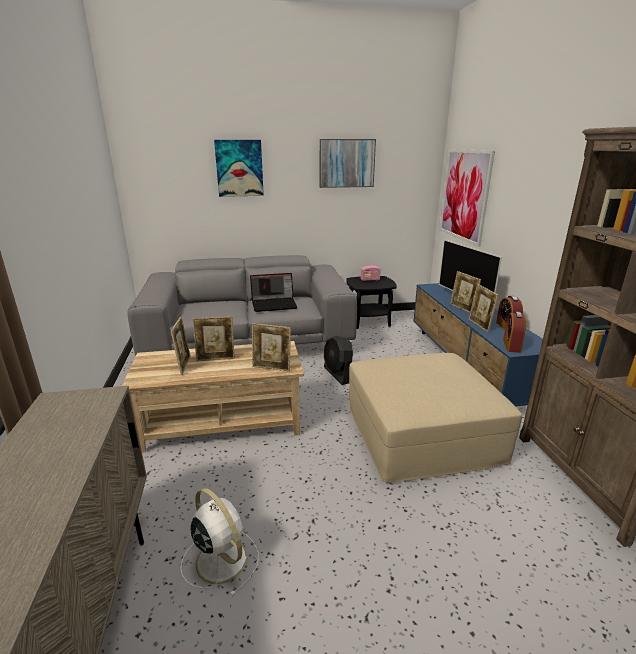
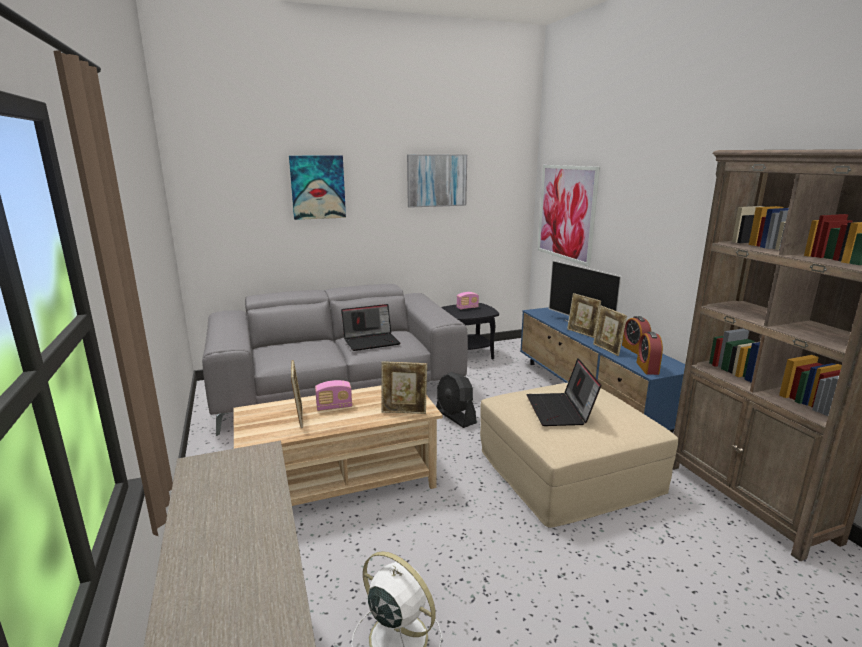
camera: 10 degrees left, 5 degrees down
picture frame [193,316,235,361] -> radio [315,380,352,411]
none -> laptop [526,358,601,426]

